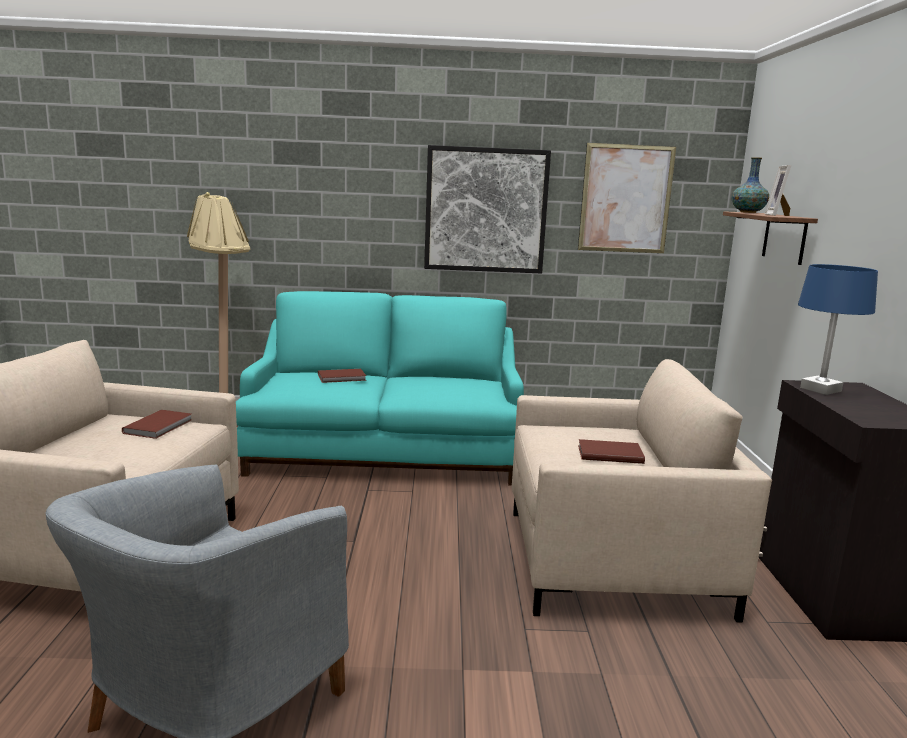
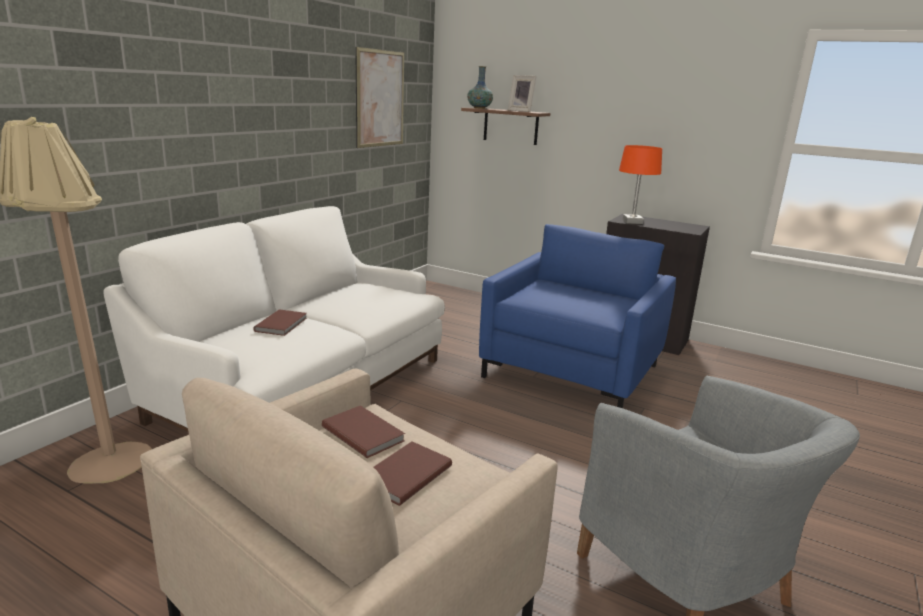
camera: 60 degrees left, 5 degrees up
turquoise sofa [236,291,524,486] -> white sofa [103,206,445,432]
picture [424,145,551,274] -> none
beige armchair [512,359,772,622] -> blue armchair [479,224,676,408]
brown book [578,439,645,464] -> brown book moved to [374,441,452,506]
blue table lamp [798,264,878,395] -> orange table lamp [619,145,662,224]

